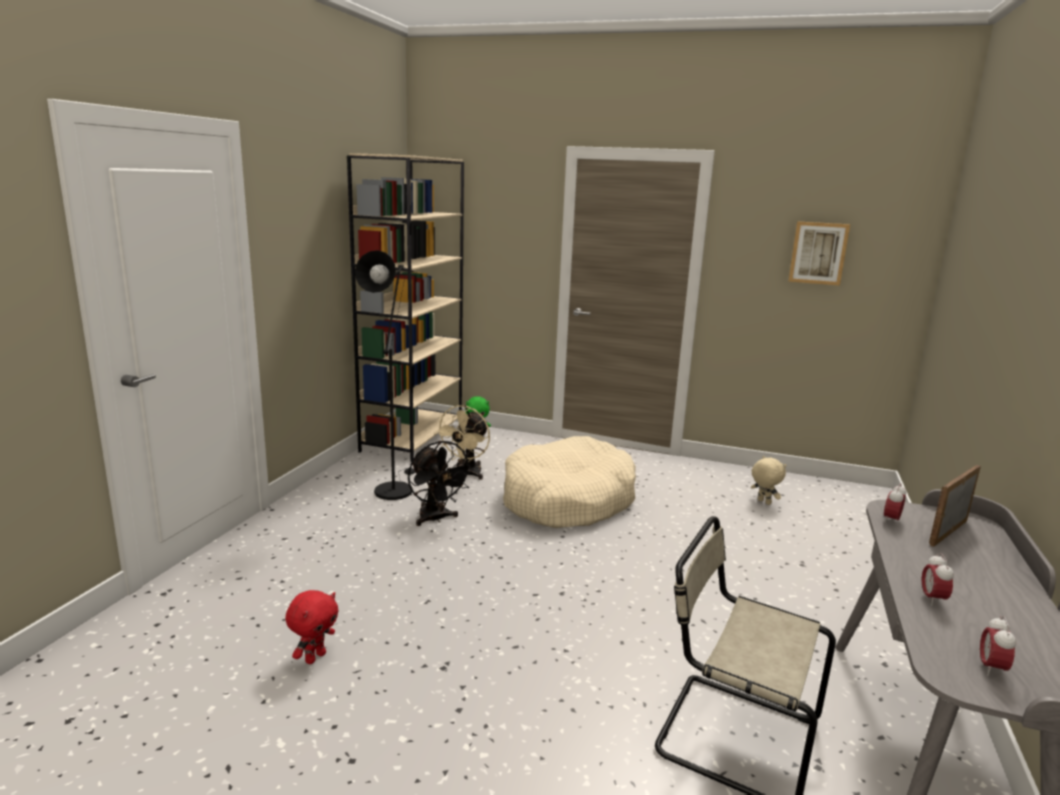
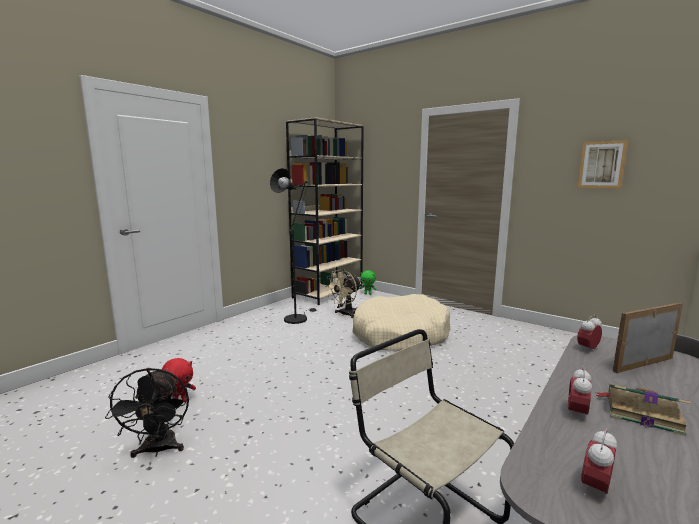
camera: 20 degrees right, 5 degrees down
black fan [408,441,474,526] -> black fan moved to [105,368,189,458]
beige plush toy [751,456,786,505] -> none
none -> book [596,384,691,436]

